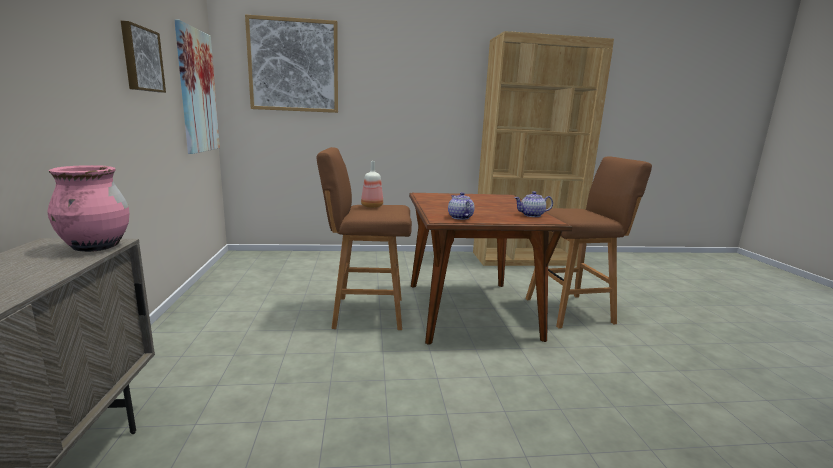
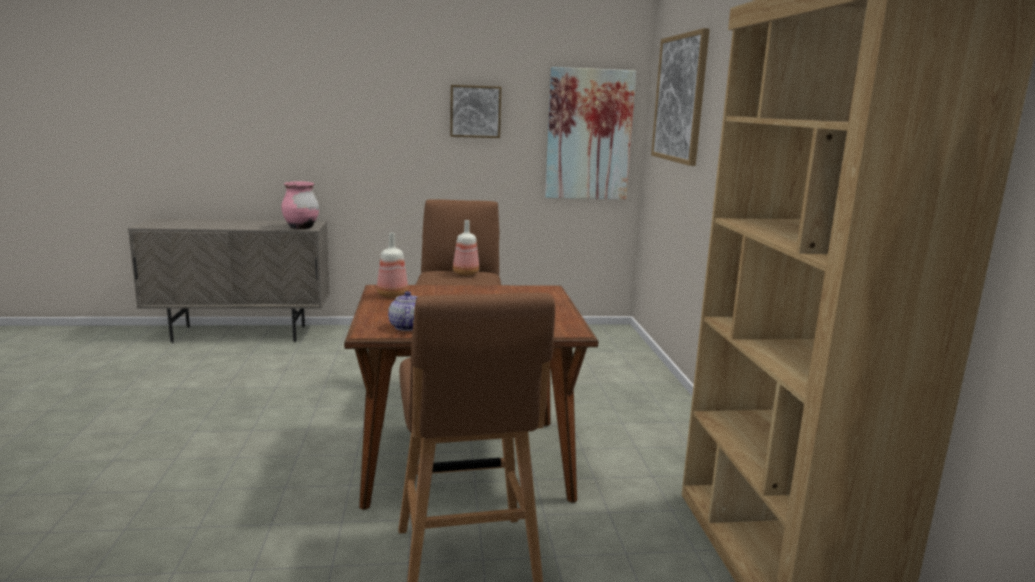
camera: 90 degrees right, 0 degrees up
teapot [448,192,475,220] -> bottle [377,233,408,298]

